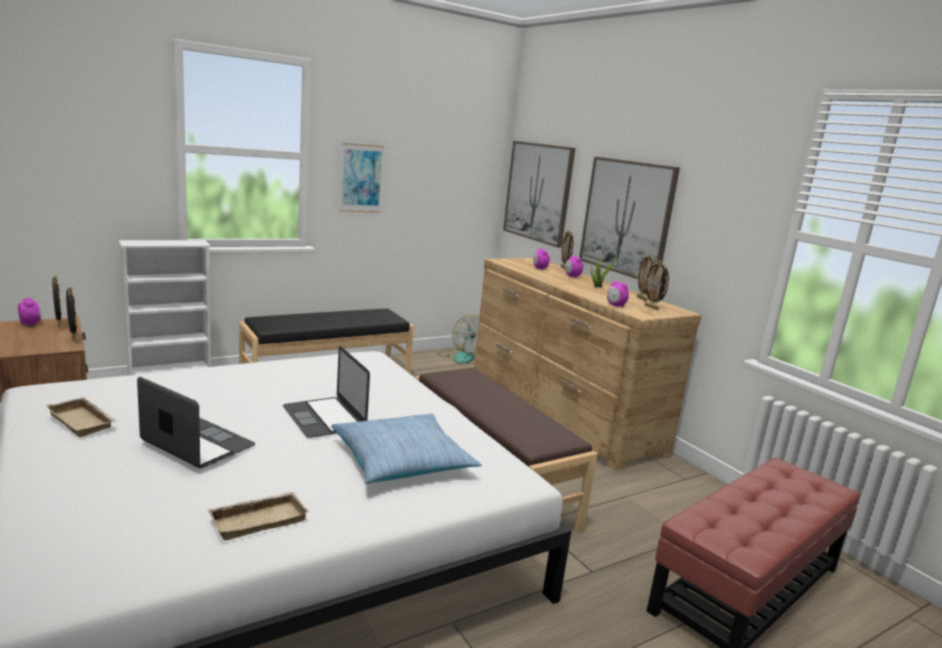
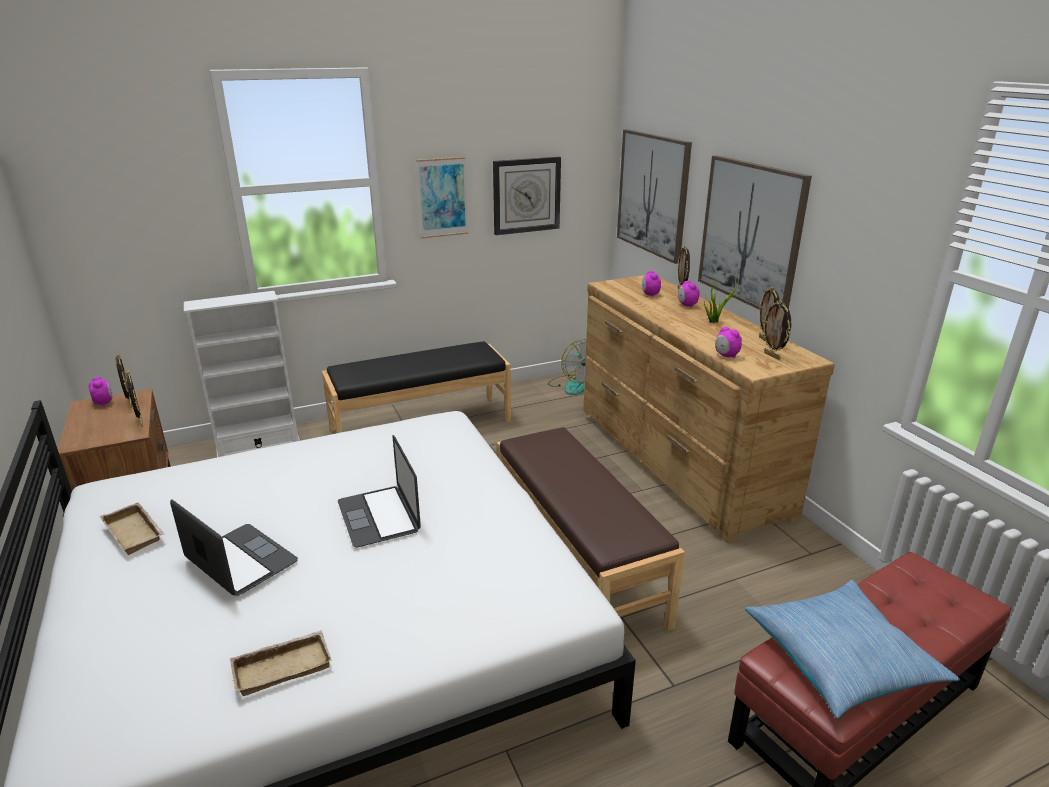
camera: 10 degrees right, 10 degrees up
pillow [331,413,481,484] -> pillow moved to [745,580,960,719]
none -> wall clock [493,157,561,235]

